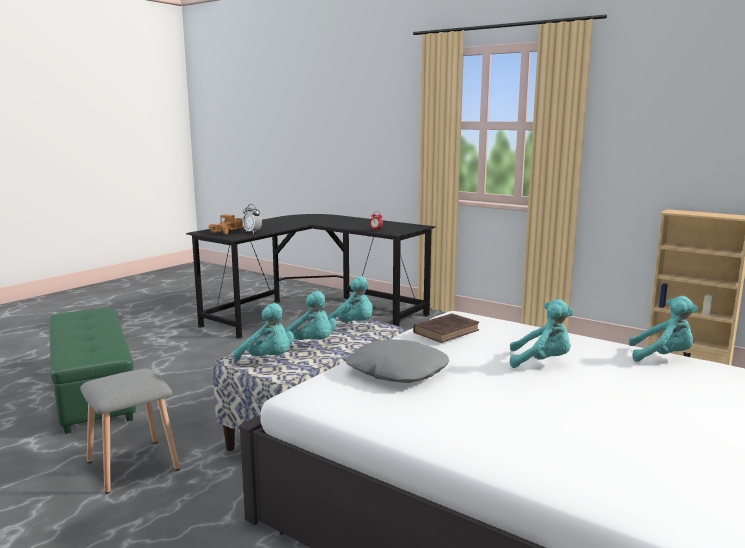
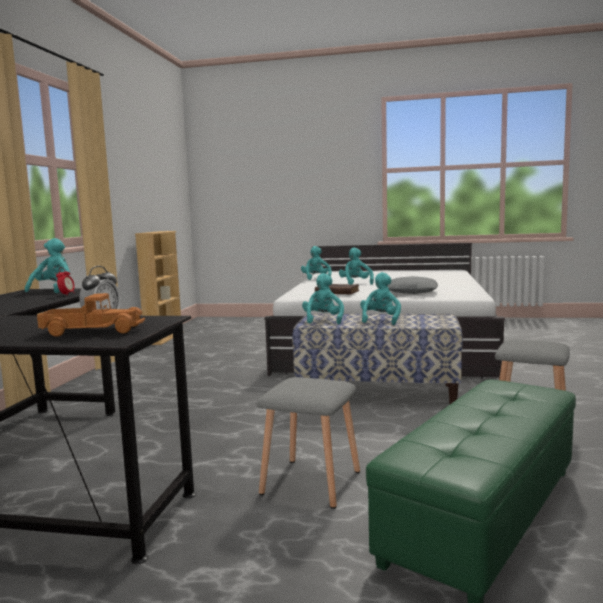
camera: 115 degrees left, 5 degrees down
turquoise plush toy [233,303,294,361] -> turquoise plush toy moved to [25,238,70,293]
none -> grey stool [257,377,360,509]

